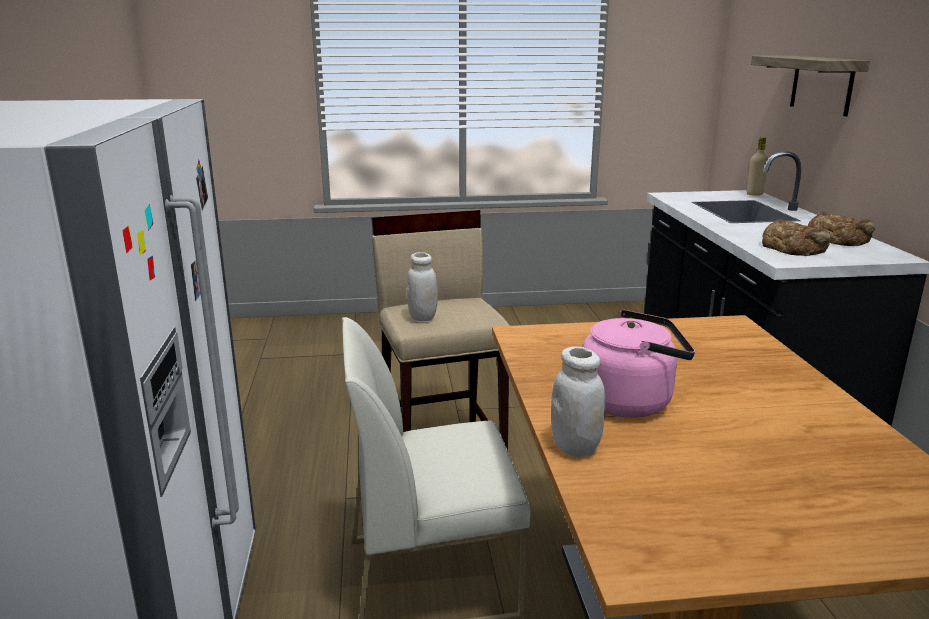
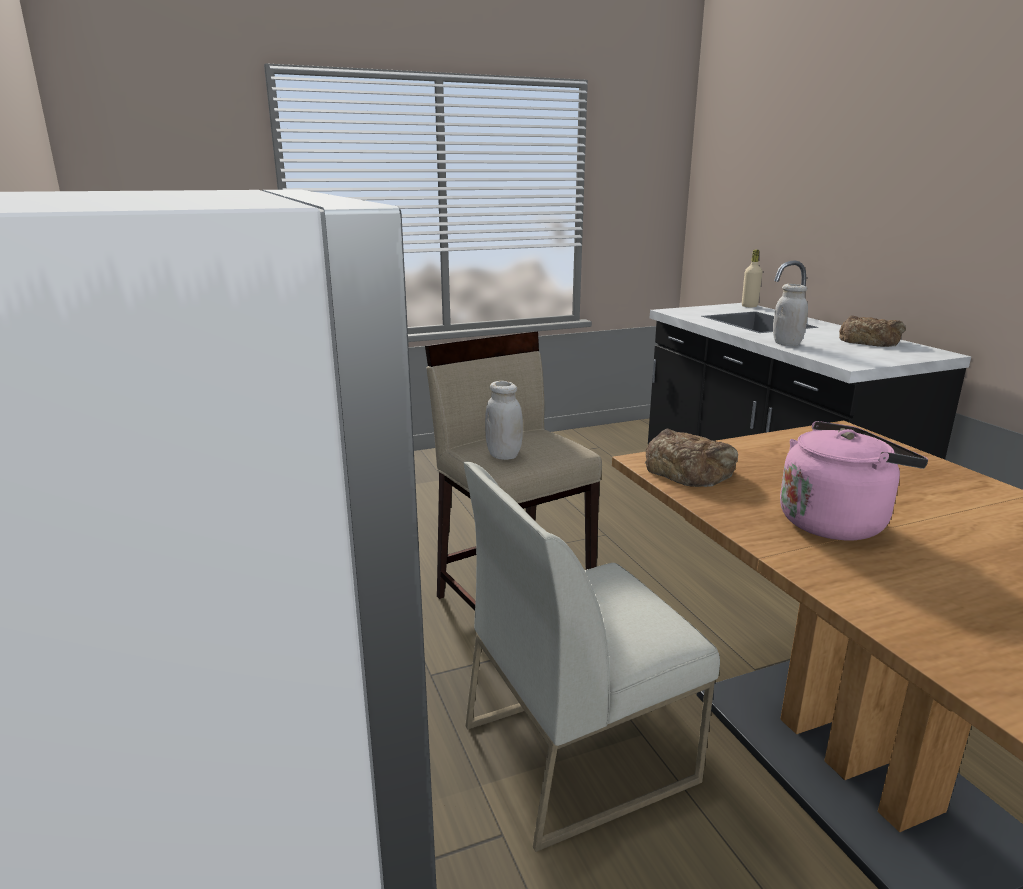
camera: 15 degrees left, 0 degrees up
white jar [551,346,605,457] -> white jar moved to [773,284,808,346]
shelf [751,55,870,116] -> none
bread [762,219,831,256] -> bread moved to [645,428,738,487]

